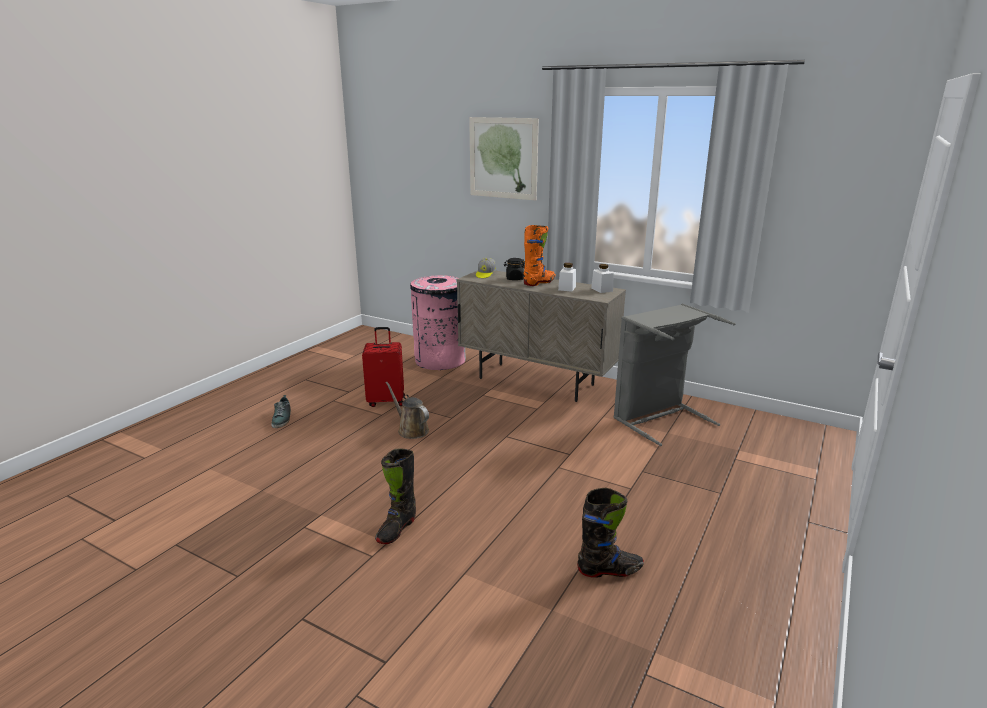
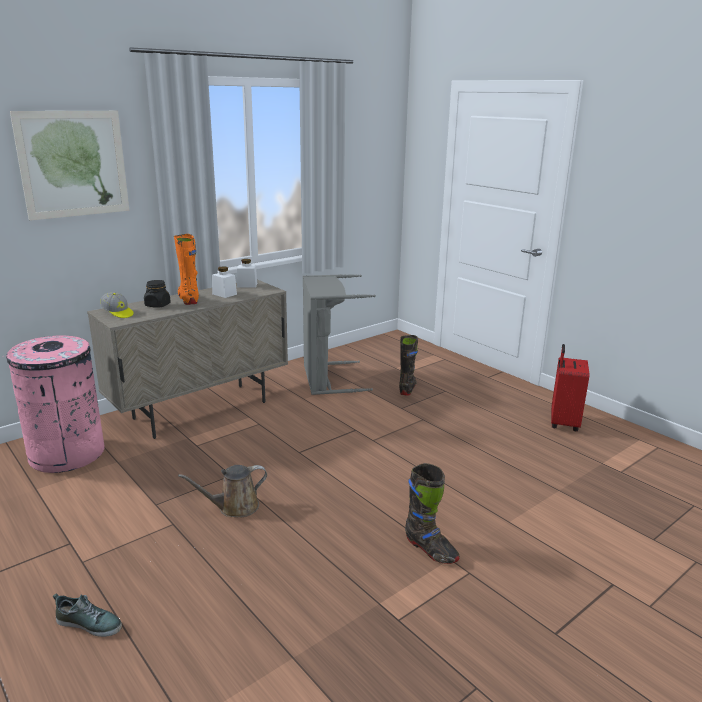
camera: 70 degrees left, 0 degrees up
red suitcase [362,327,405,407] -> red suitcase moved to [551,344,590,432]
black boot [577,488,644,578] -> black boot moved to [399,335,418,396]

